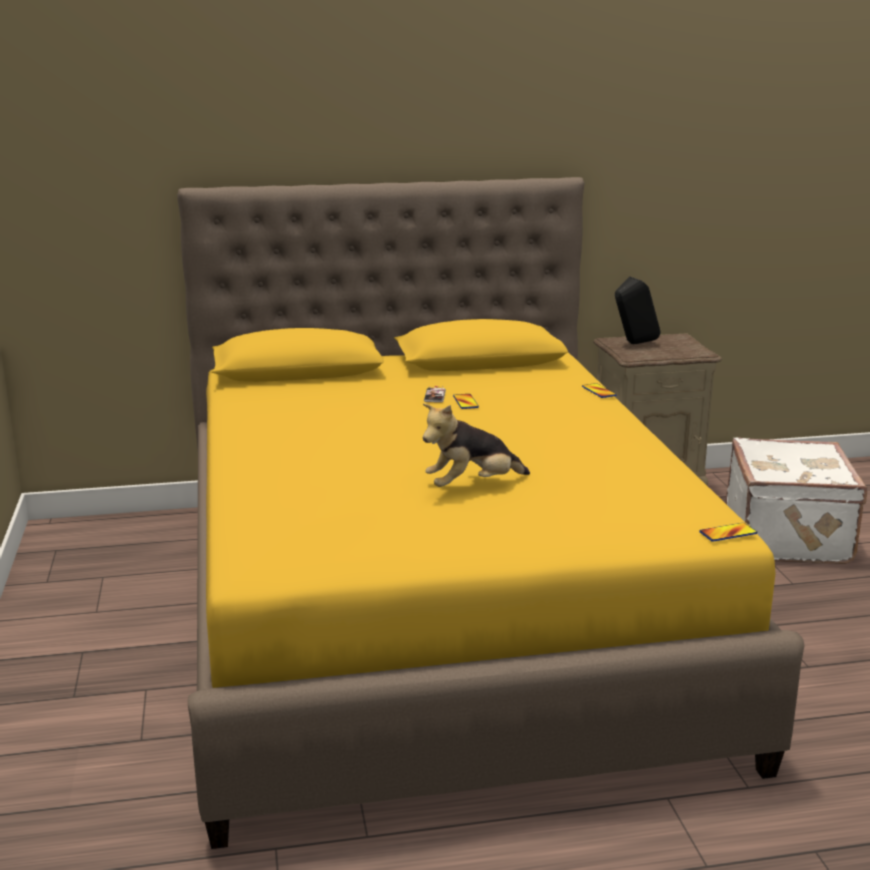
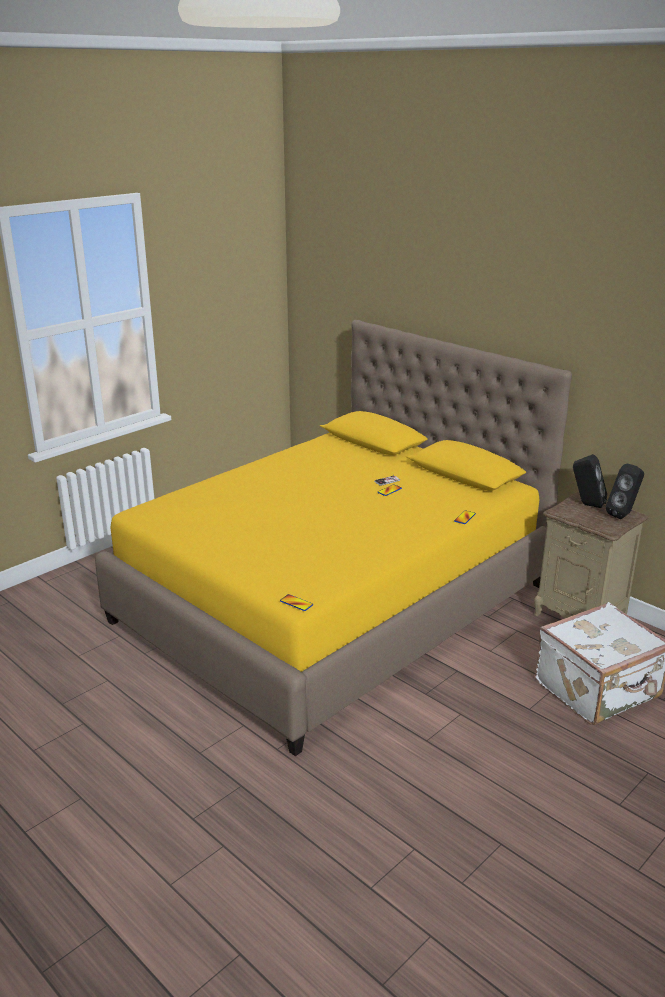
camera: 55 degrees right, 5 degrees up
plush toy [423,403,530,487] -> none
none -> black speaker [606,463,644,519]

